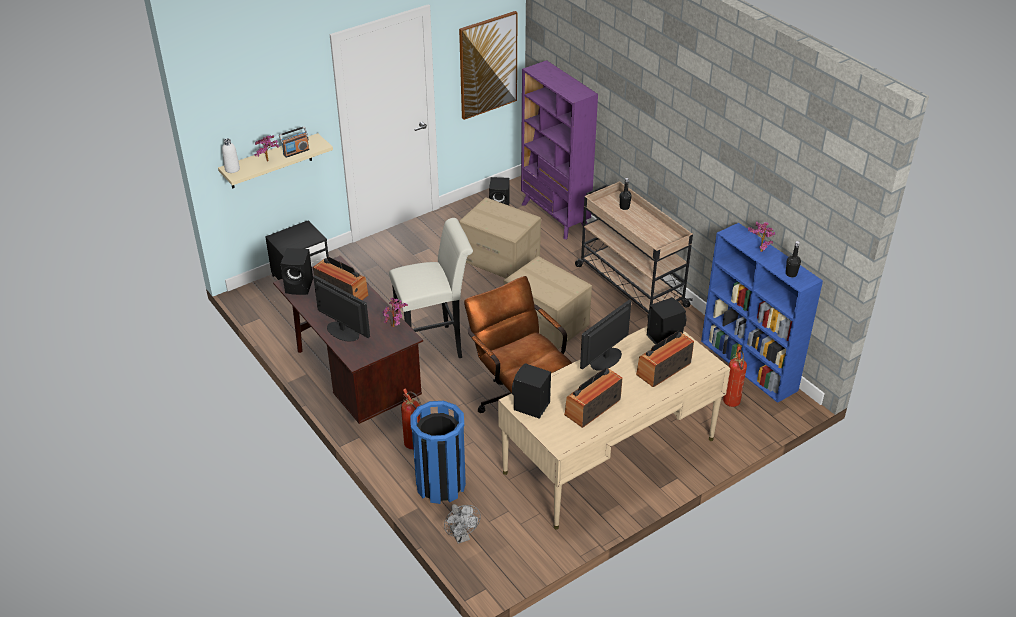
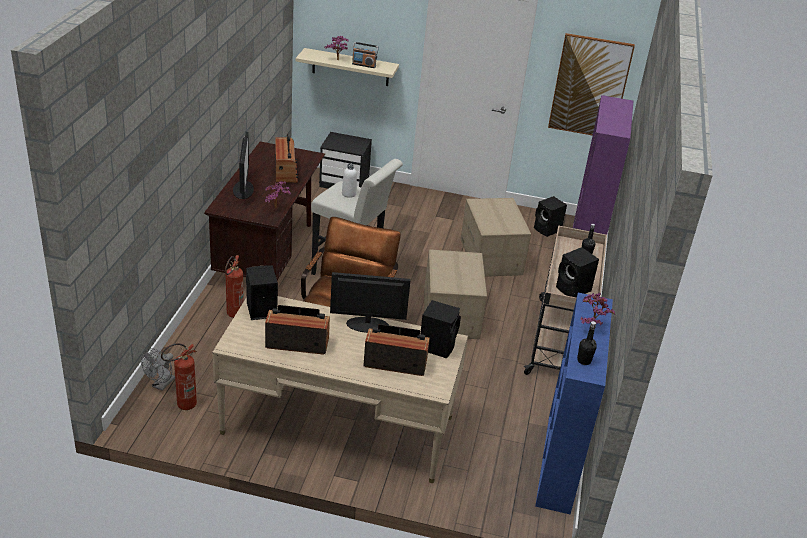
camera: 45 degrees right, 5 degrees down
white bottle [222,138,240,173] -> white bottle moved to [342,163,357,198]
black speaker [281,248,313,295] -> black speaker moved to [556,247,599,298]
blue trash can [410,401,466,504] -> none
fire extinguisher [723,346,747,407] -> fire extinguisher moved to [161,343,197,410]

